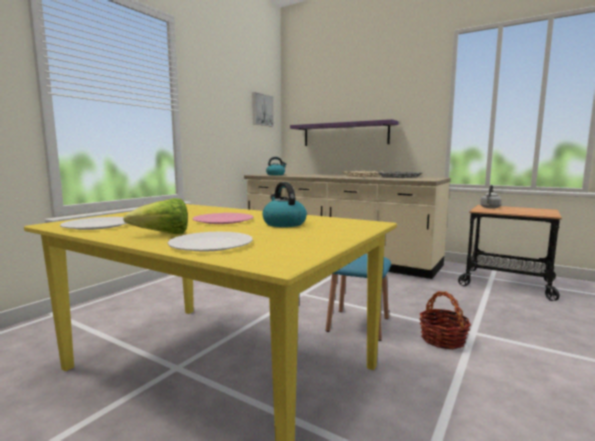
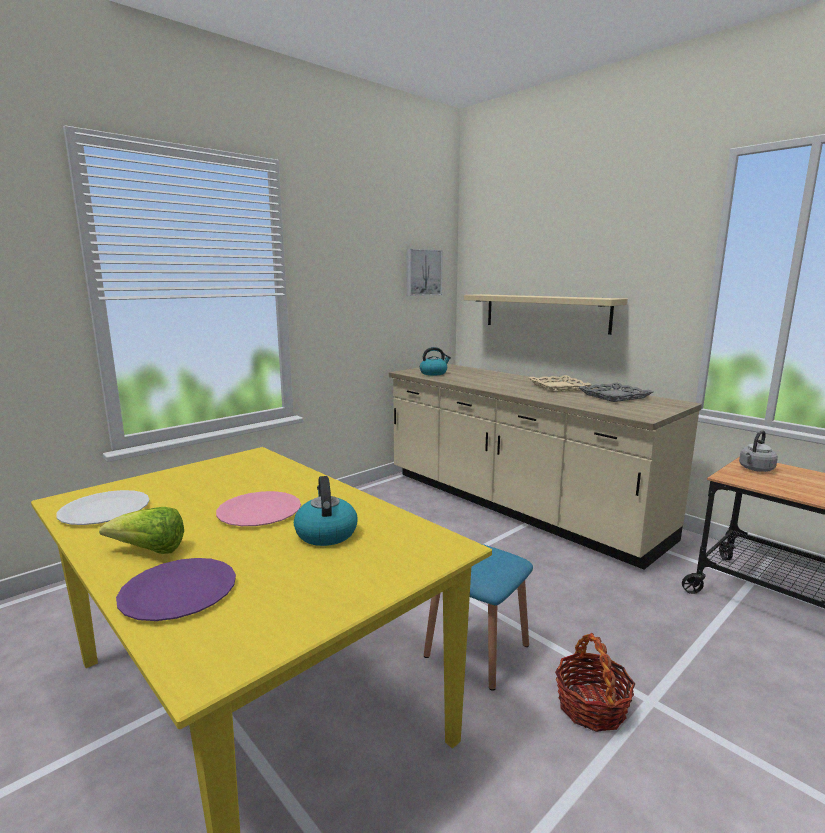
camera: 15 degrees right, 5 degrees up
white plate [168,232,253,252] -> purple plate [116,558,236,621]
purple shelf [290,119,399,146] -> beige shelf [464,294,628,335]

